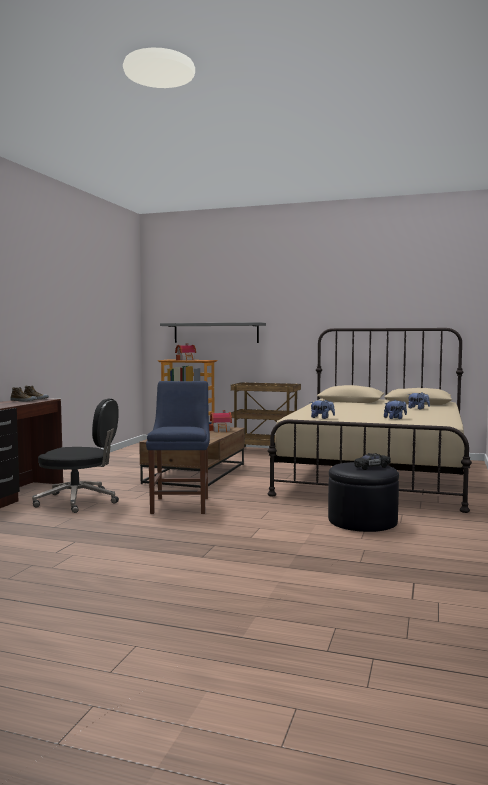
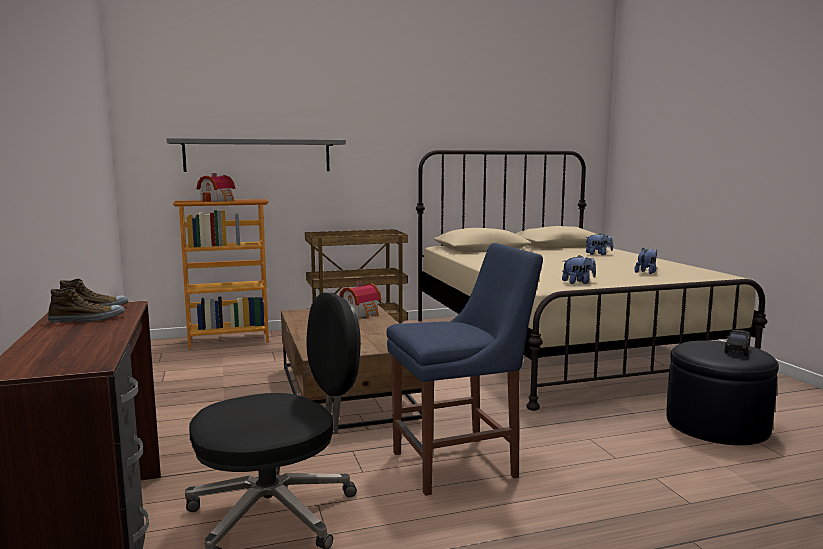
camera: 35 degrees left, 5 degrees up
blue chair [146,381,210,514] -> blue chair turned 105 degrees clockwise [387,243,543,496]

